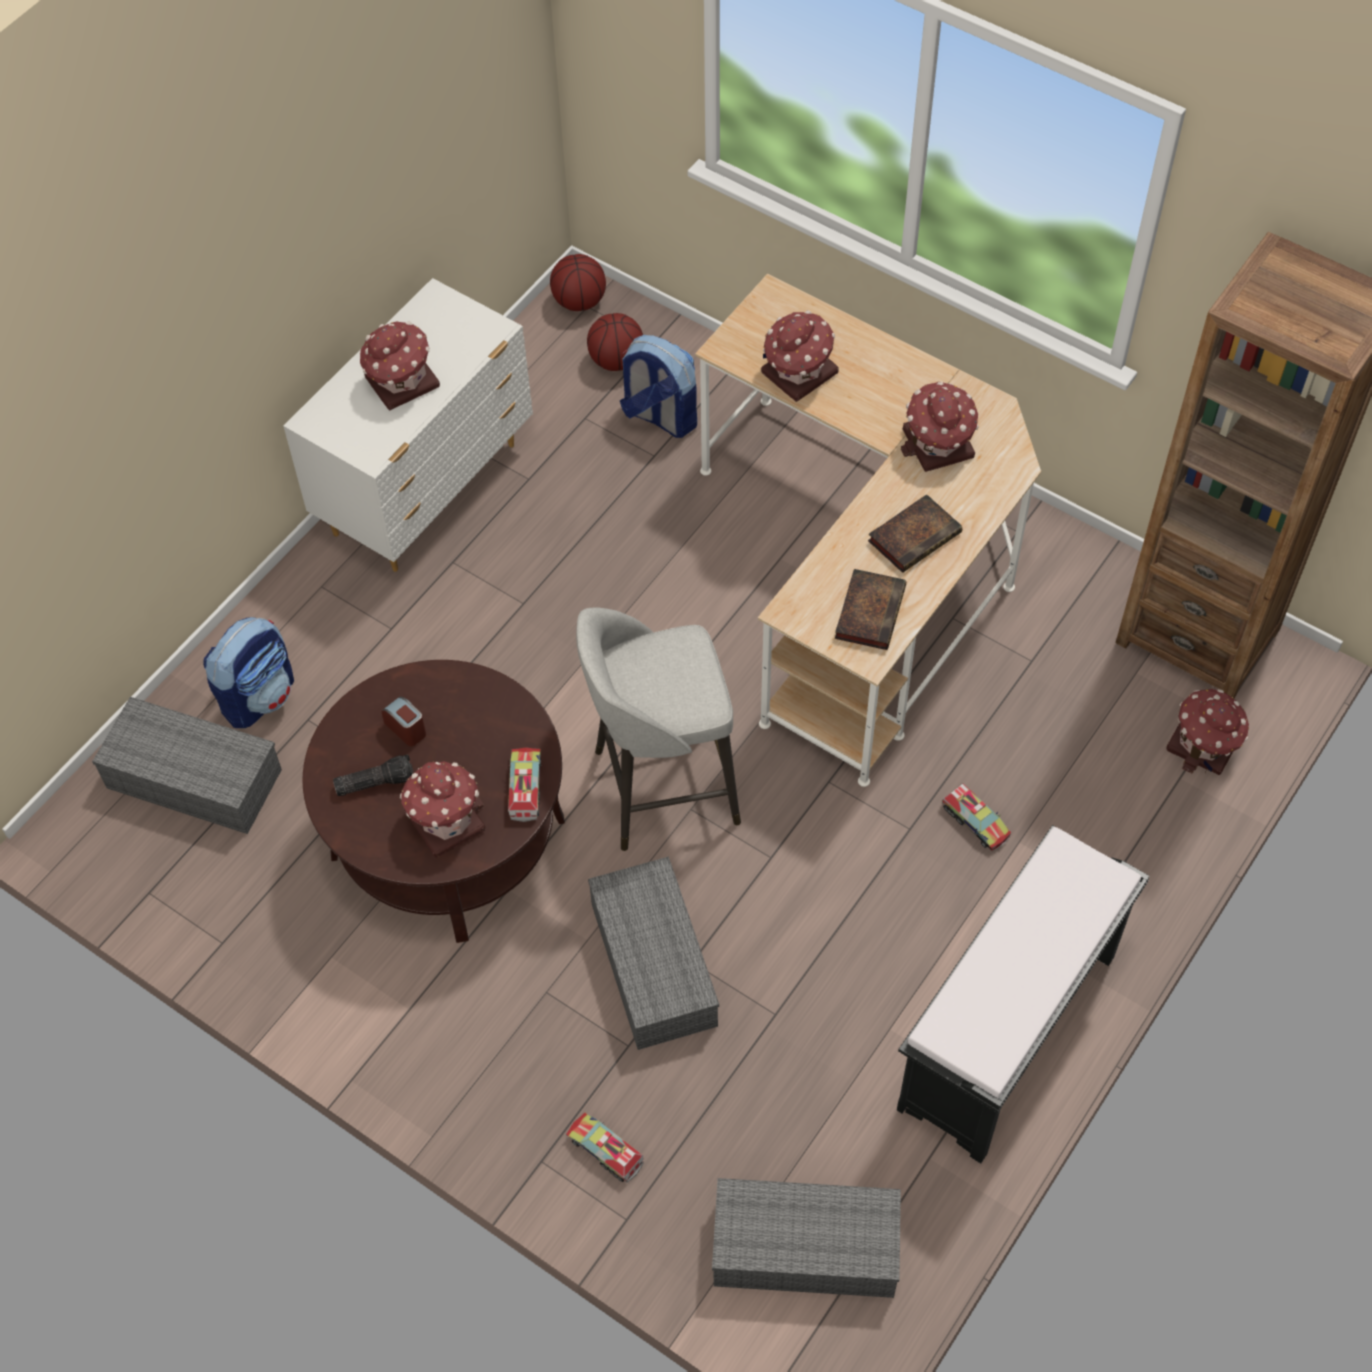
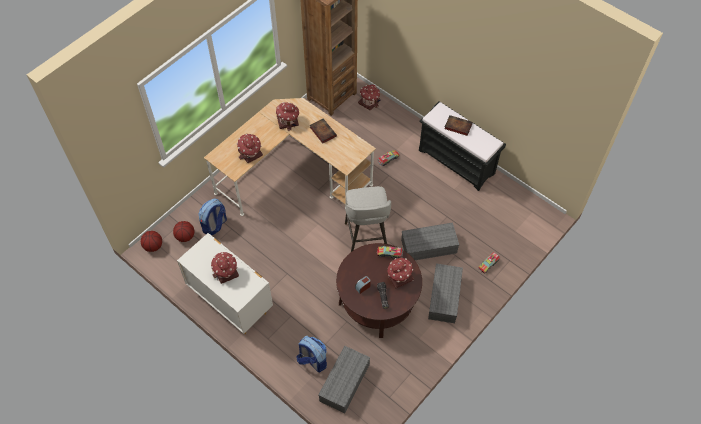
camera: 85 degrees left, 0 degrees up
grey storage box [712,1178,901,1298] -> grey storage box moved to [428,263,463,323]
book [835,569,906,650] -> book moved to [444,115,473,136]

